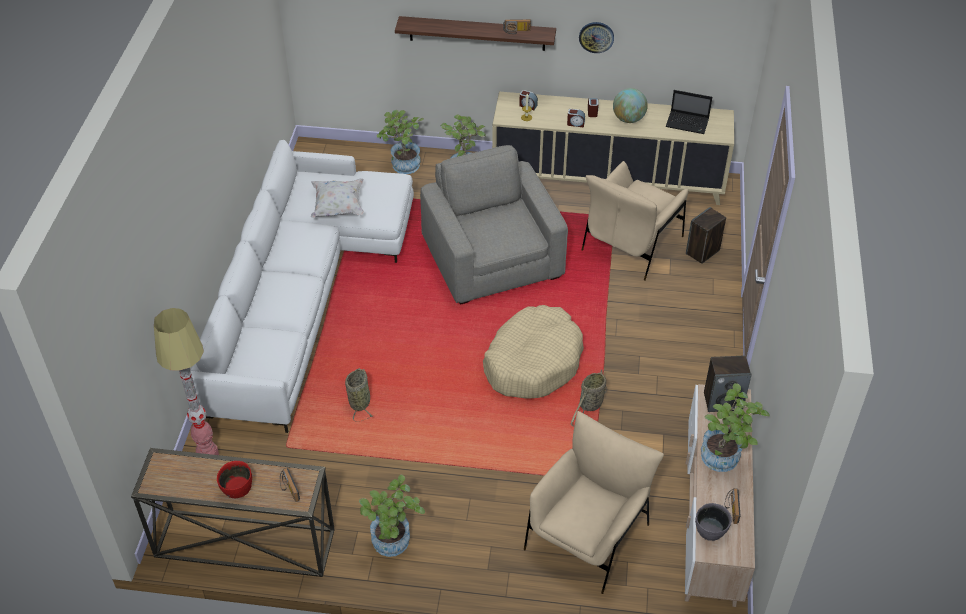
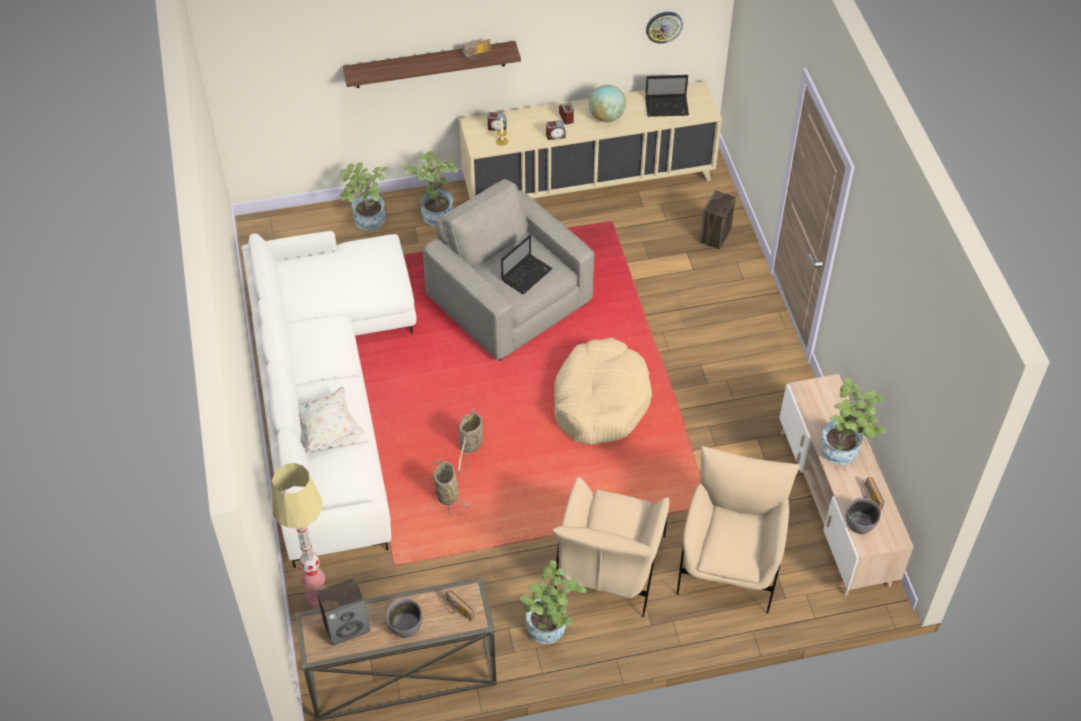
camera: 20 degrees left, 5 degrees up
red bowl [217,461,252,498] -> grey bowl [386,598,422,638]
white pillow [311,179,364,218] -> white pillow moved to [298,387,364,455]
basket [571,369,607,427] -> basket moved to [458,408,483,474]
wall clock [579,22,614,53] -> wall clock moved to [646,12,683,43]
beige armchair [582,161,688,281] -> beige armchair moved to [553,477,669,617]
speaker [704,355,751,412] -> speaker moved to [317,577,370,646]
none -> laptop [501,235,553,294]

